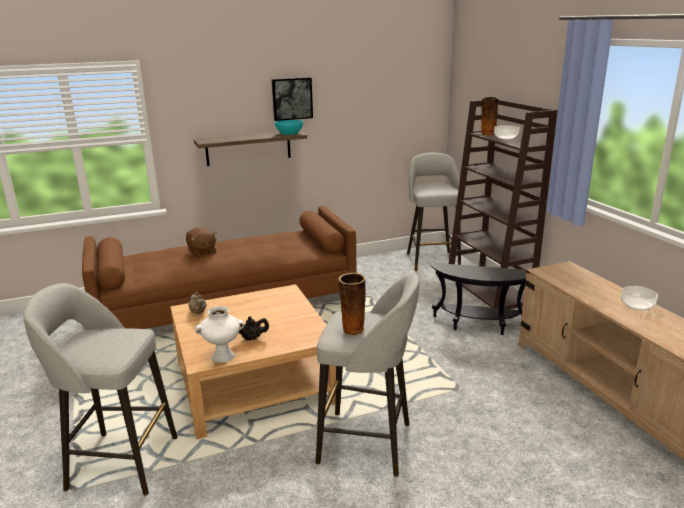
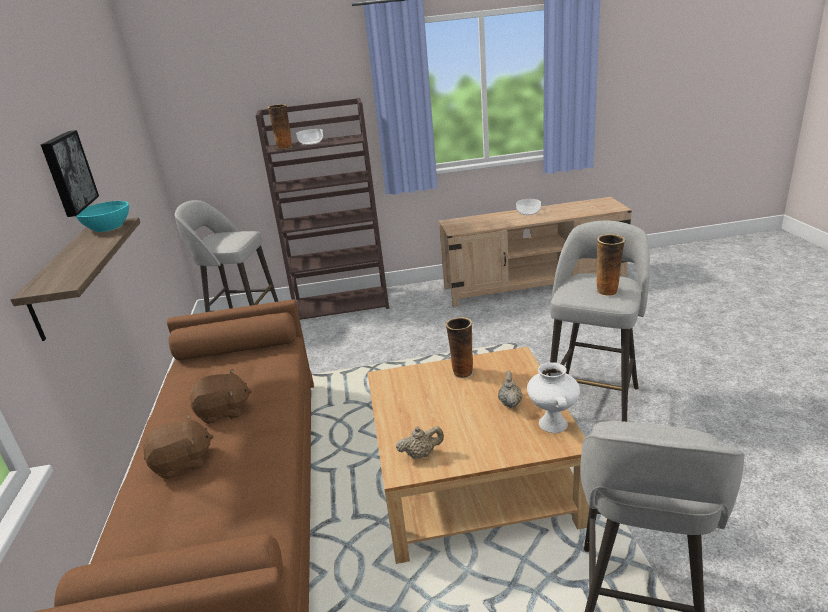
camera: 75 degrees left, 5 degrees up
black teapot [239,316,269,340] -> beige teapot [498,371,523,408]
black side table [431,263,526,335] -> none
none -> brown plush toy [190,369,252,424]
none -> vase [445,317,474,379]

